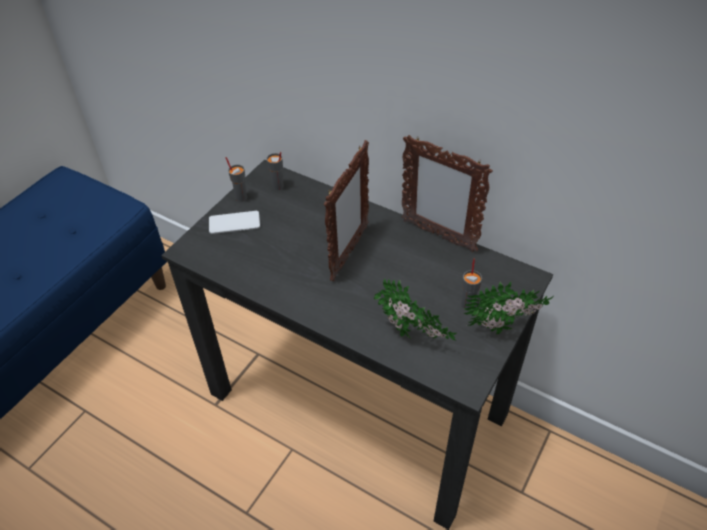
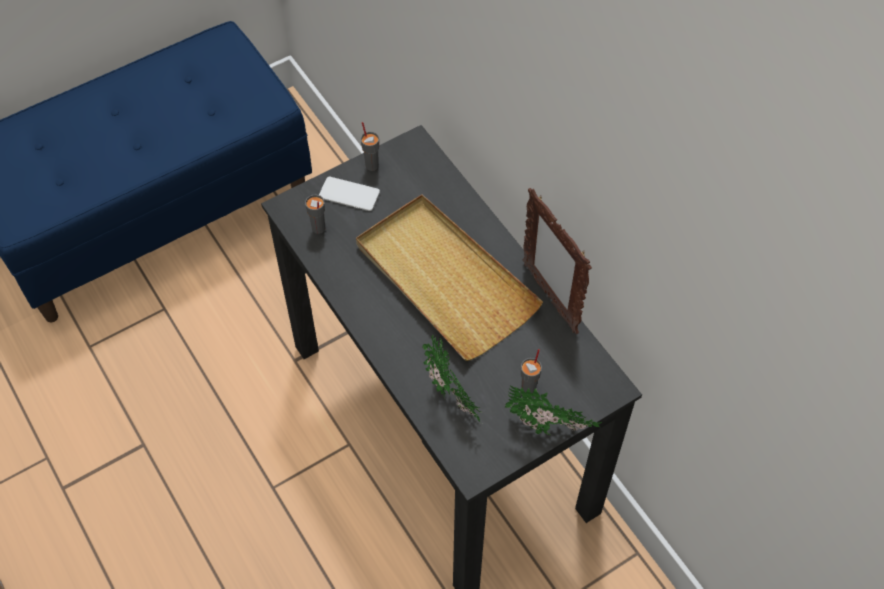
camera: 25 degrees right, 10 degrees up
grey cup [266,152,284,190] -> grey cup moved to [305,195,325,234]
picture frame [324,140,369,281] -> beige tray [356,195,543,361]

